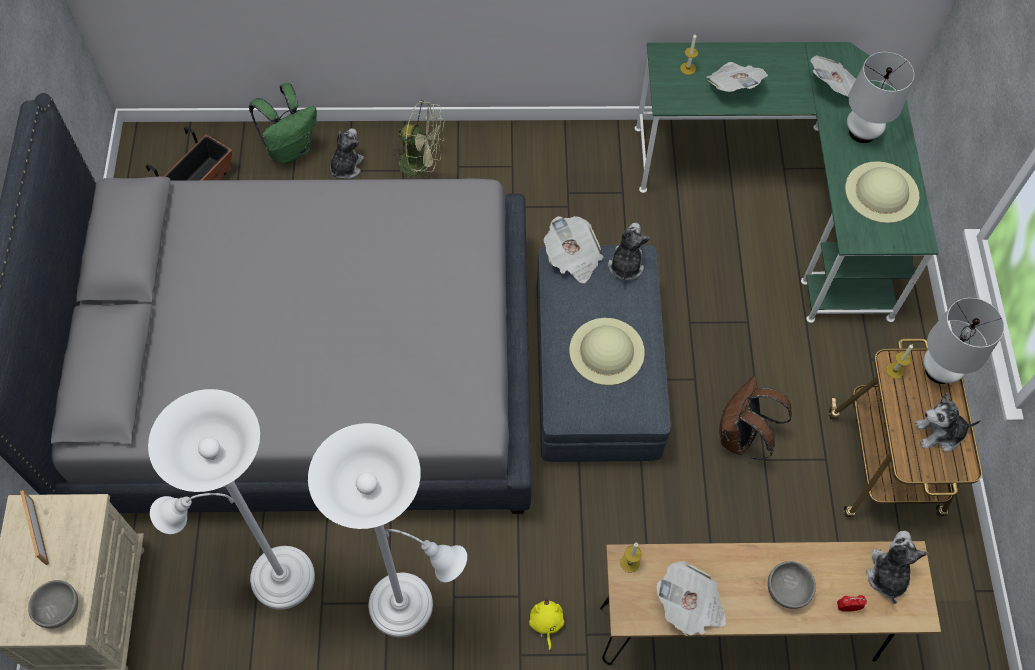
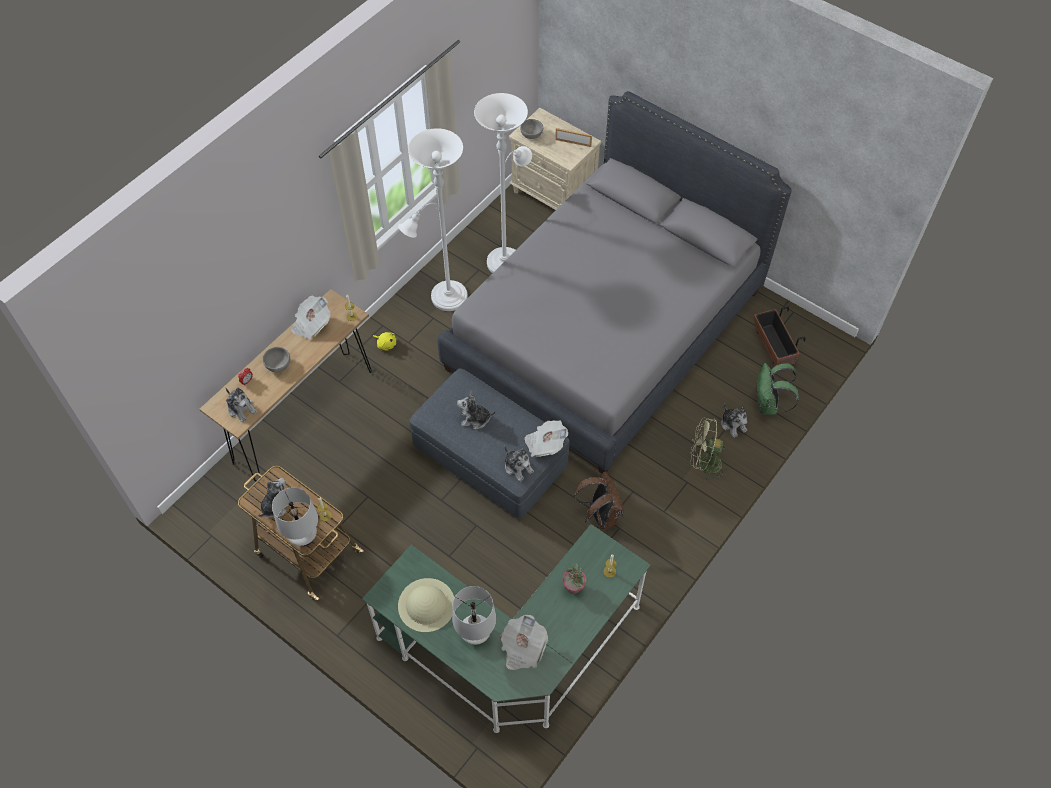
camera: 130 degrees right, 5 degrees down
green fan [393,100,445,177] -> green fan turned 45 degrees clockwise [690,418,729,481]
beige hat [569,318,645,385] -> plush toy [457,391,496,429]
newspaper [706,62,768,92] -> potted plant [562,563,586,594]
brown backpack [719,376,792,460] -> brown backpack moved to [574,471,624,529]

